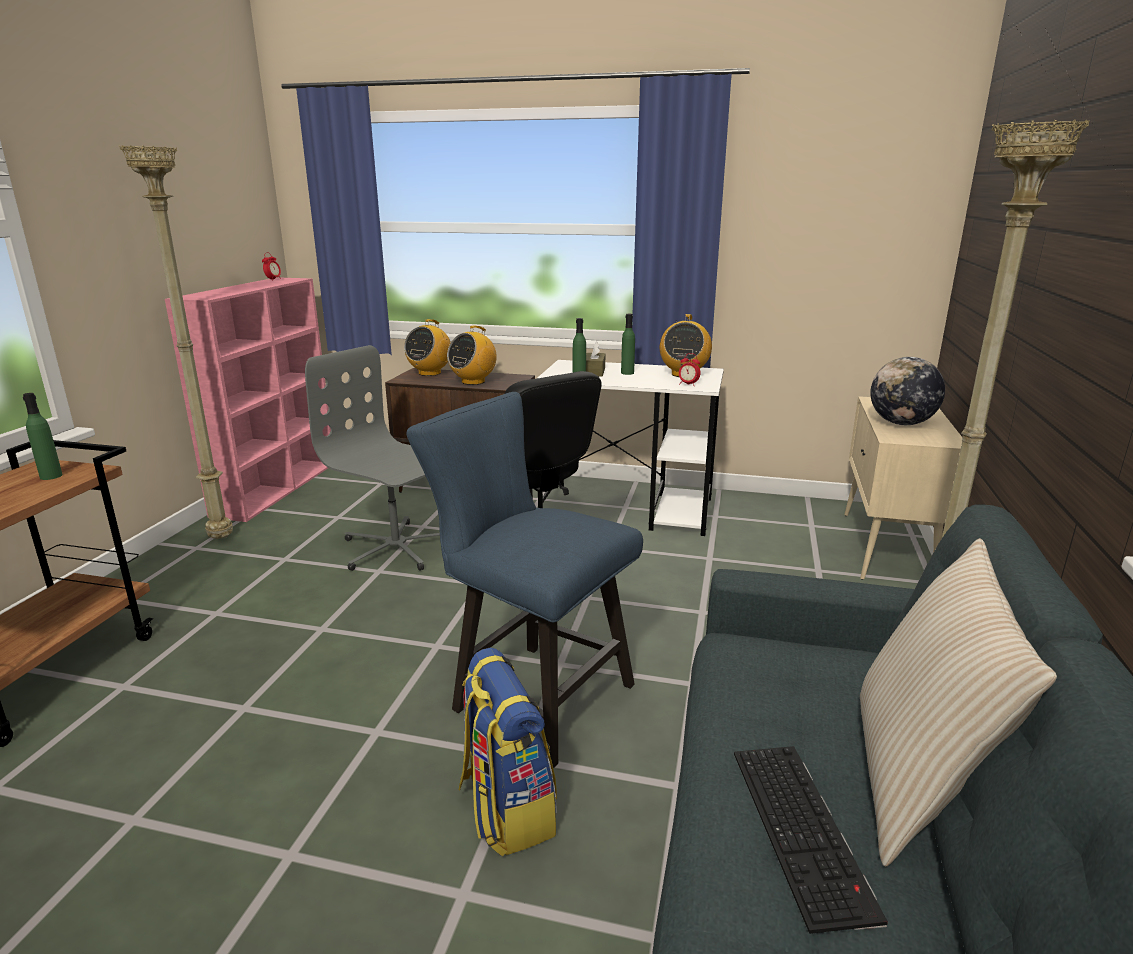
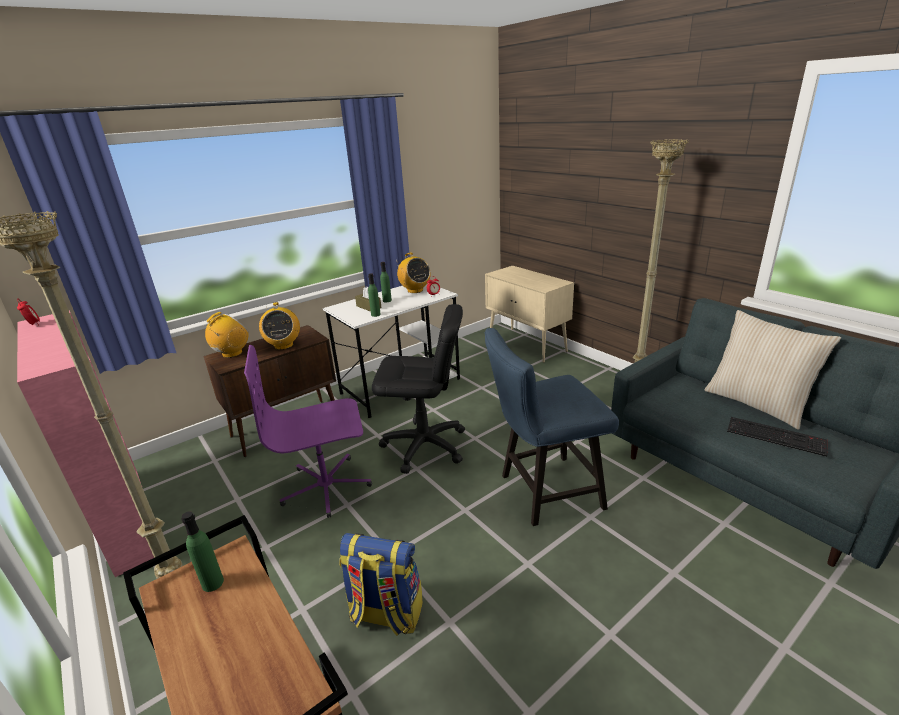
camera: 50 degrees left, 5 degrees up
grey office chair [305,345,440,571] -> purple office chair [244,345,372,518]
radio [404,319,451,376] -> radio turned 120 degrees counterclockwise [205,312,249,358]
backpack [459,648,557,857] -> backpack moved to [339,533,423,636]
globe [870,357,945,425] -> none

